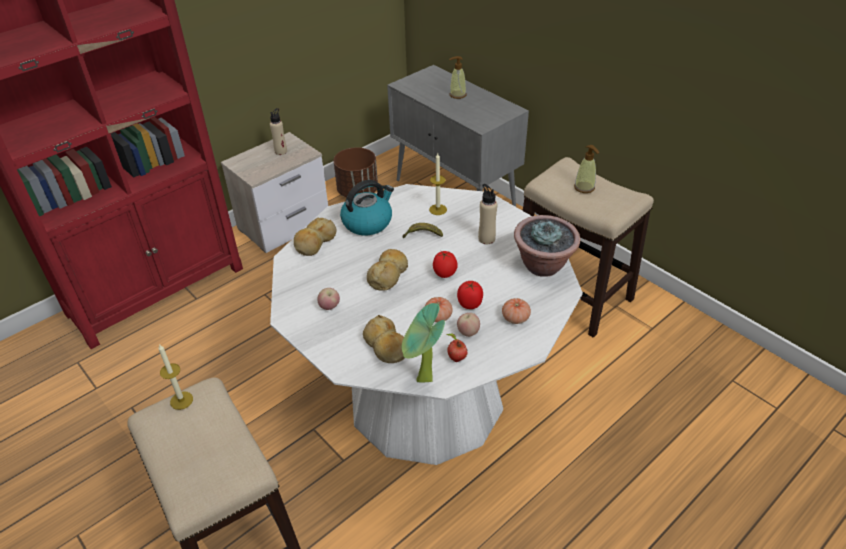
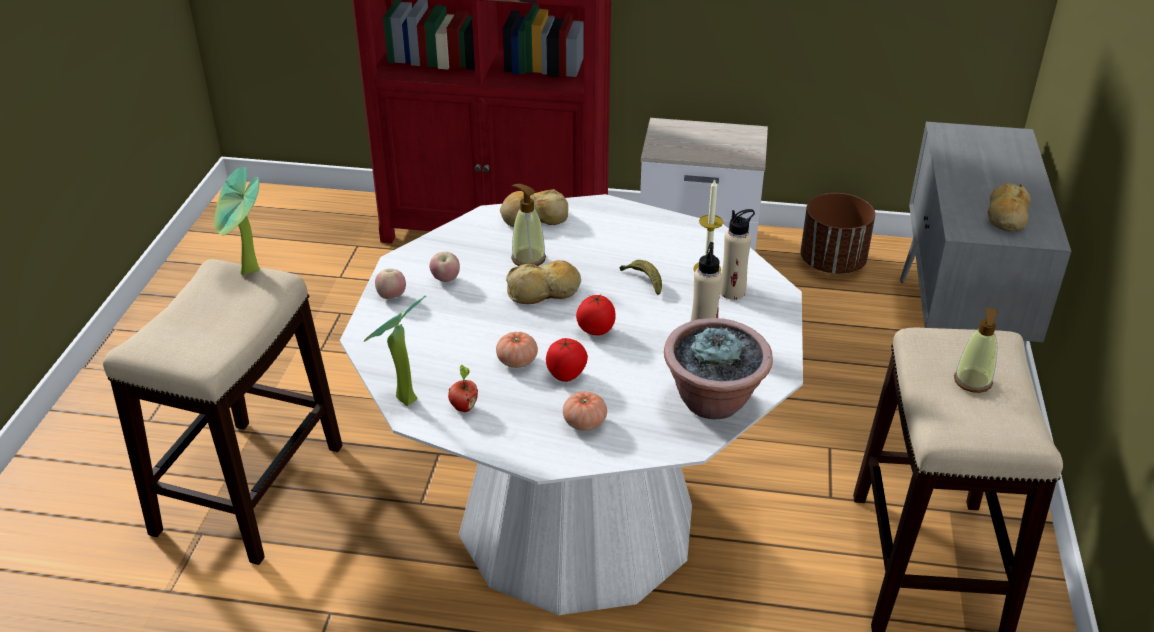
camera: 50 degrees right, 5 degrees down
candle [158,344,193,410] -> potted plant [214,167,260,275]
beige bottle [270,108,287,155] -> beige bottle moved to [720,209,755,300]
kettle [340,180,394,235] -> none
bread [363,315,405,363] -> bread moved to [987,183,1030,231]
soap dispenser [449,56,467,99] -> soap dispenser moved to [511,184,546,266]
apple [457,313,480,337] -> apple moved to [375,269,406,299]

